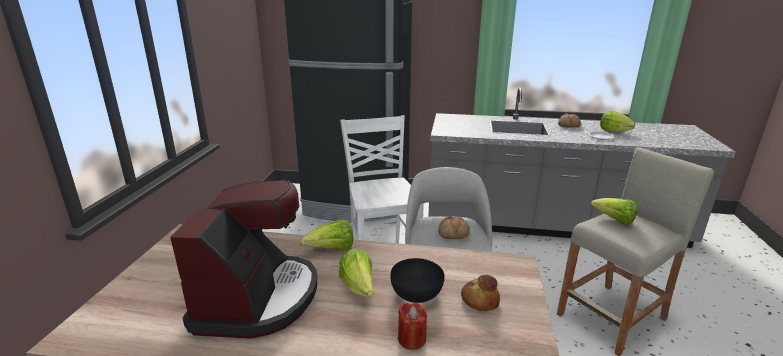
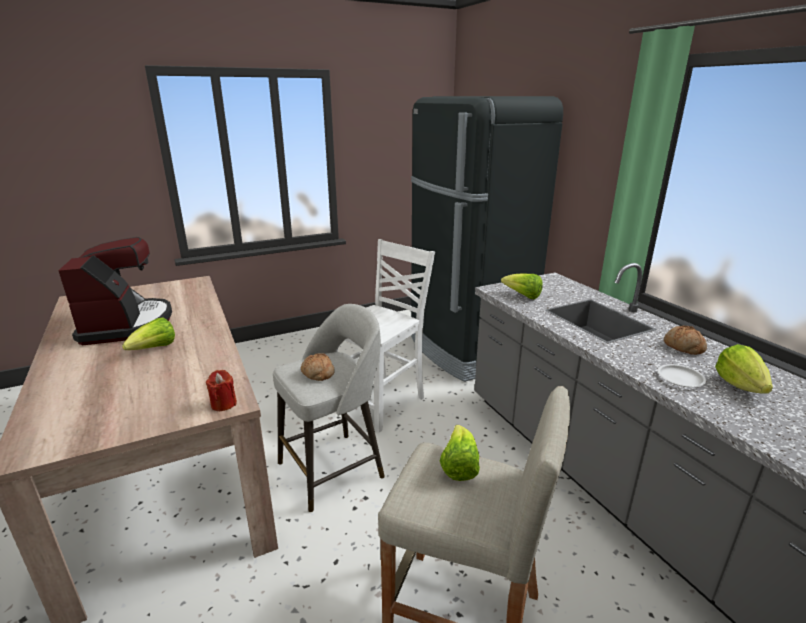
camera: 55 degrees right, 0 degrees up
coffee machine [170,180,317,339] -> coffee machine turned 75 degrees counterclockwise [58,237,172,345]
lettuce [300,220,353,250] -> lettuce moved to [501,273,543,299]
black bowl [391,258,444,303] -> none
red candle [398,303,427,350] -> red candle moved to [206,370,237,411]
bread [461,275,500,311] -> none

